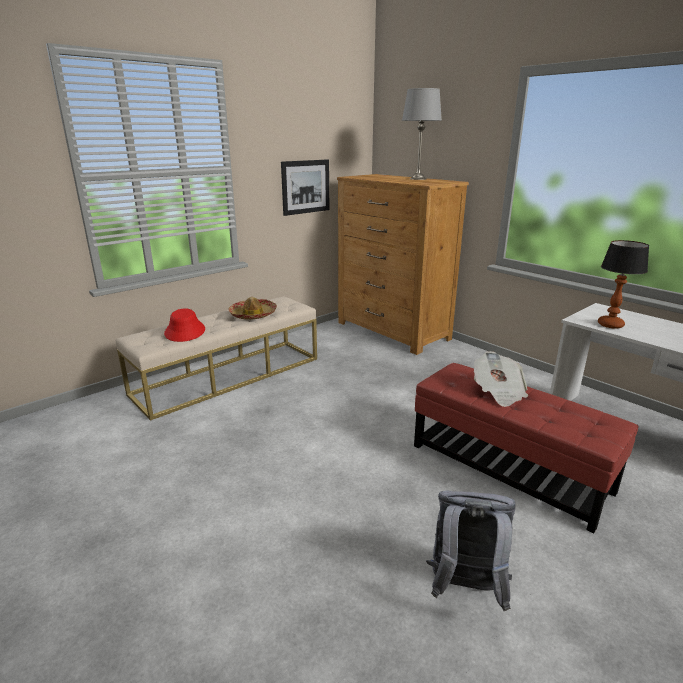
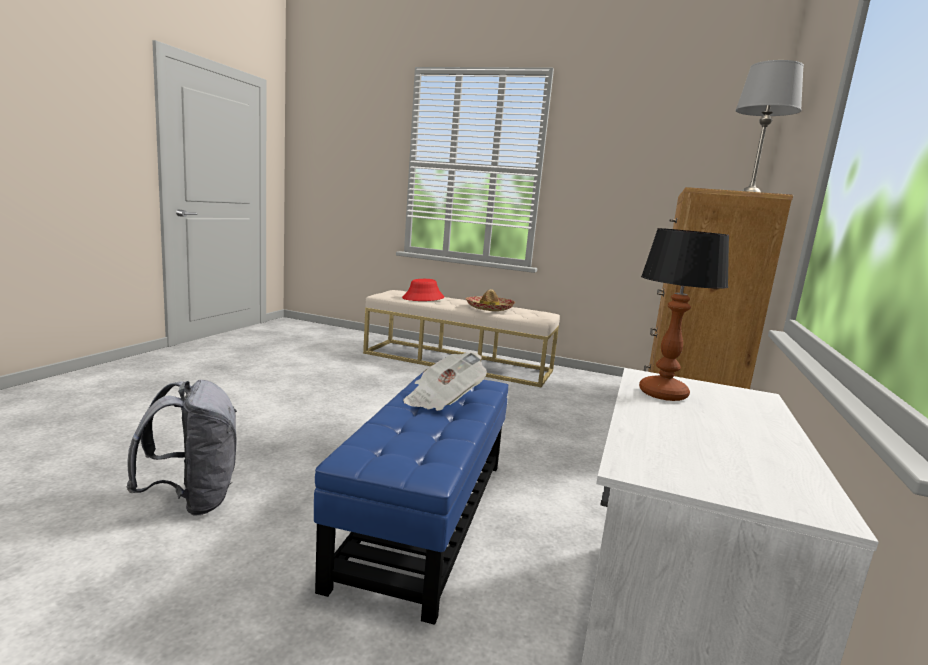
camera: 60 degrees right, 10 degrees down
picture [281,159,329,216] -> none
red ottoman [414,363,639,533] -> blue ottoman [314,372,508,625]

